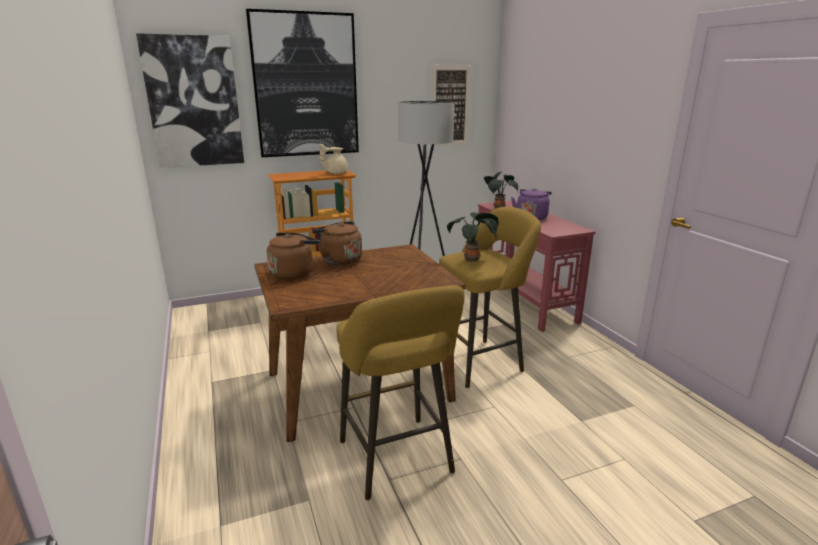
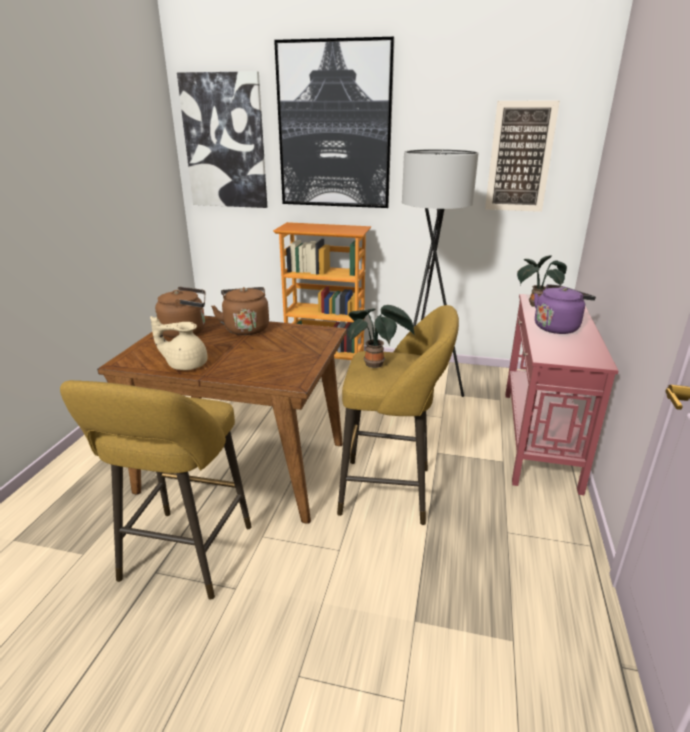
camera: 35 degrees right, 5 degrees up
beige teapot [319,143,348,174] -> beige teapot moved to [150,316,208,370]

